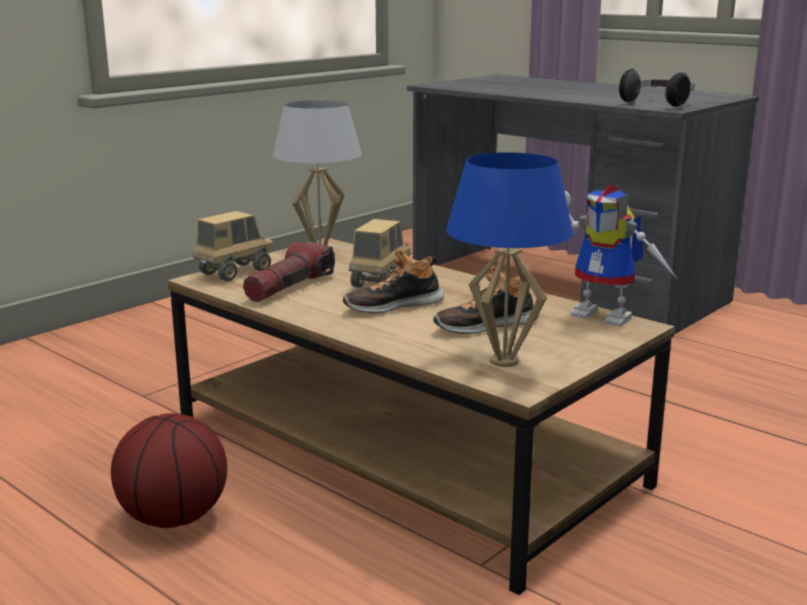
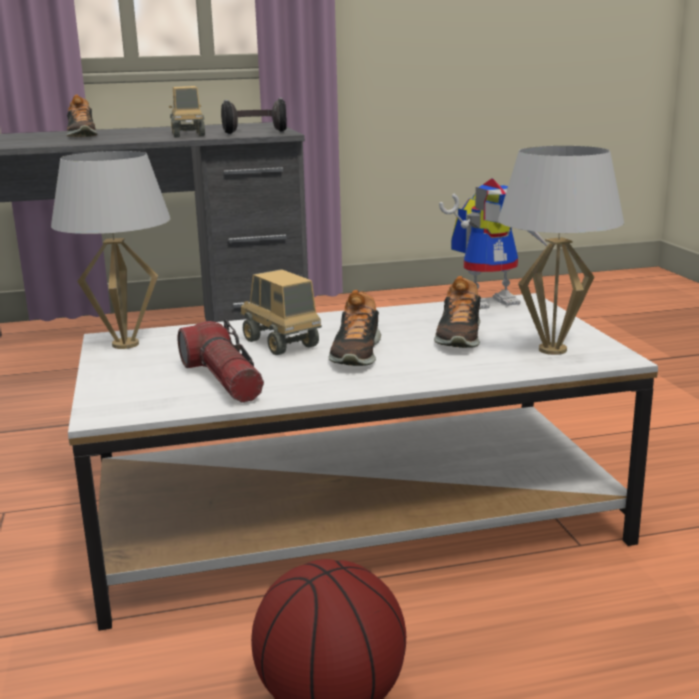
camera: 55 degrees left, 0 degrees up
brown coffee table [168,238,675,595] -> white coffee table [68,293,658,631]
toy truck [193,211,274,281] -> toy truck moved to [169,86,205,138]
blue table lamp [446,152,573,367] -> white table lamp [498,146,624,355]
none -> shoe [66,94,98,137]

